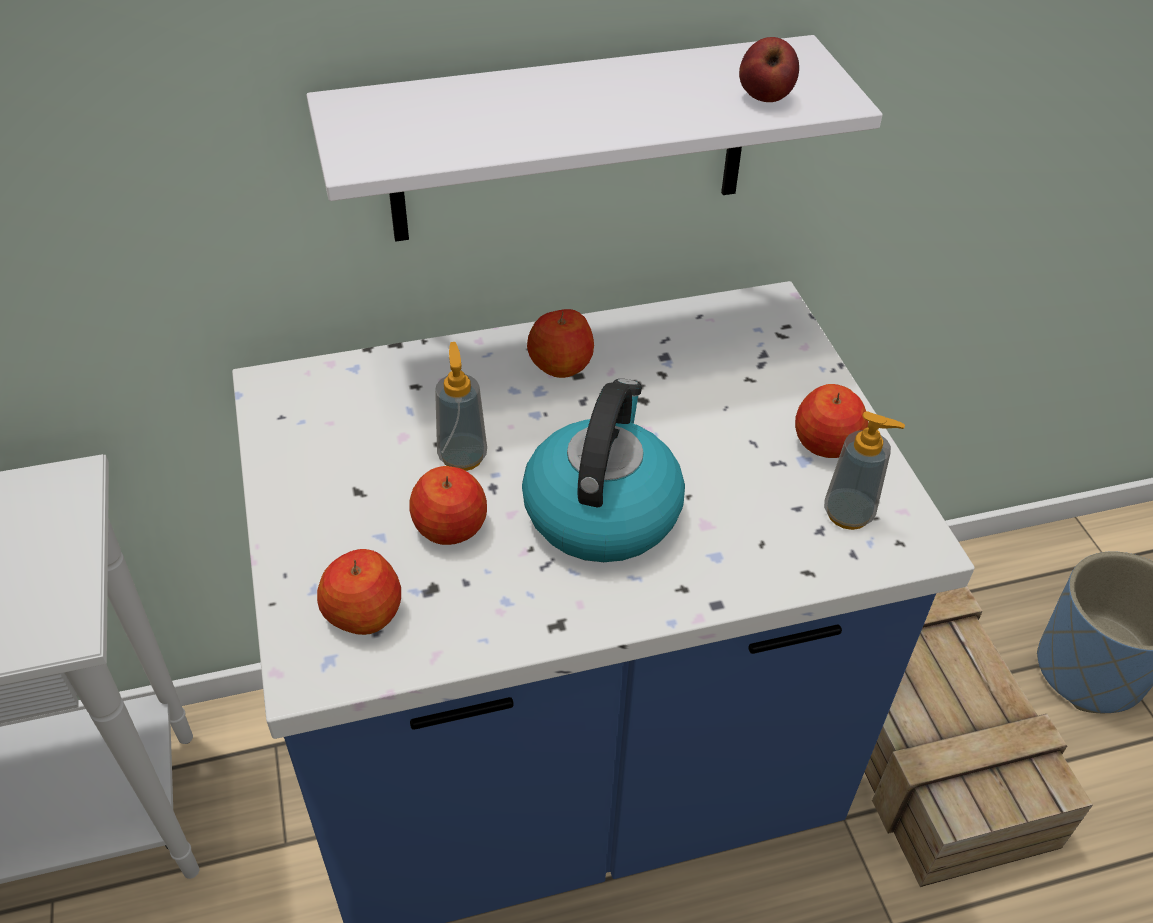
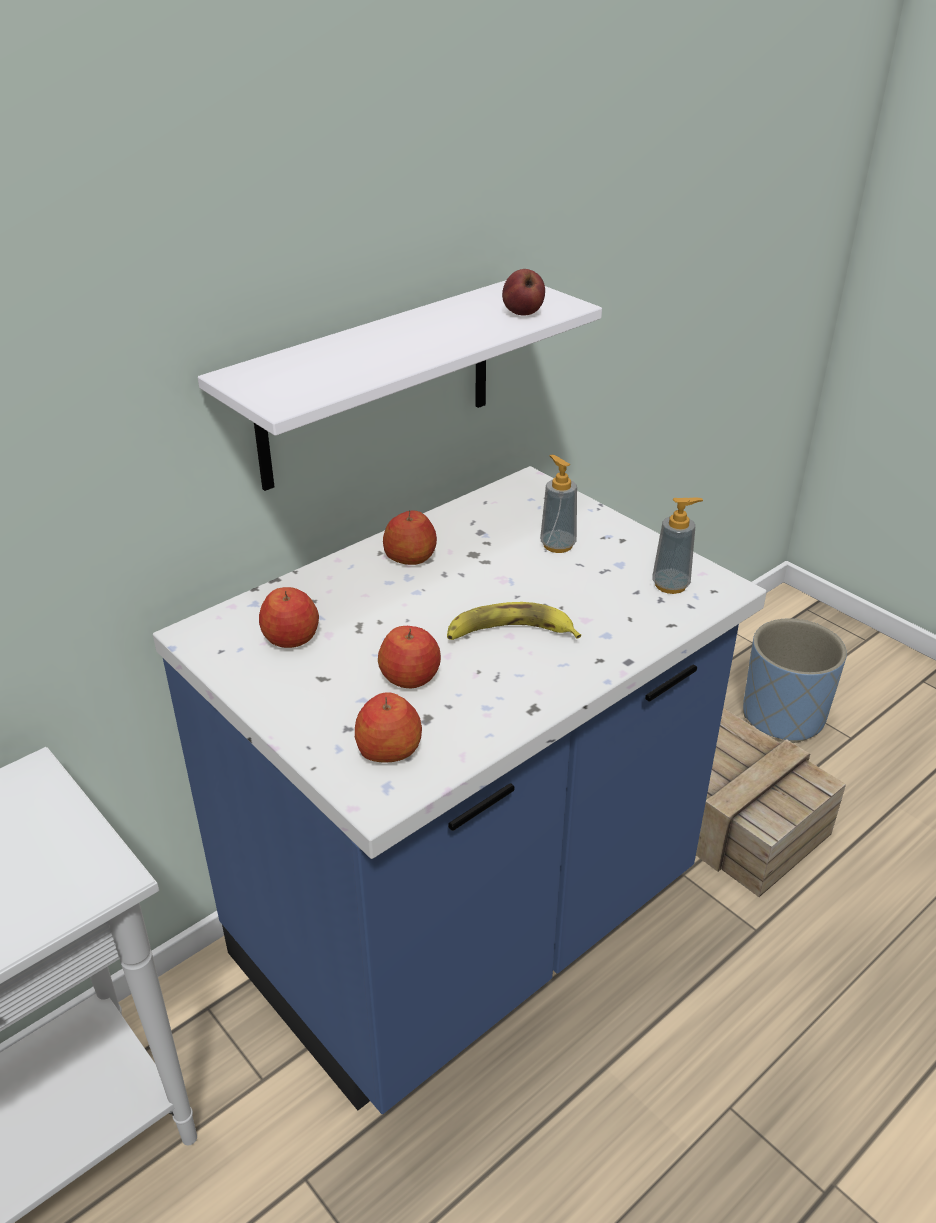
camera: 25 degrees left, 10 degrees down
soap dispenser [435,342,487,471] -> soap dispenser moved to [540,455,577,553]
kettle [522,379,685,562] -> banana [447,602,581,640]
apple [795,384,868,458] -> apple moved to [259,587,319,648]

